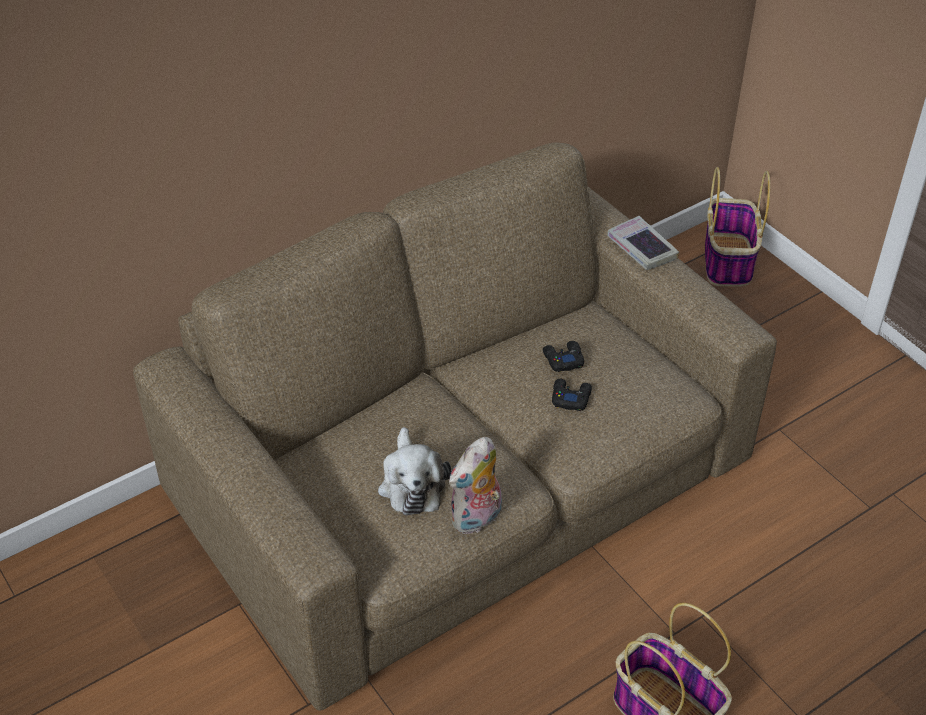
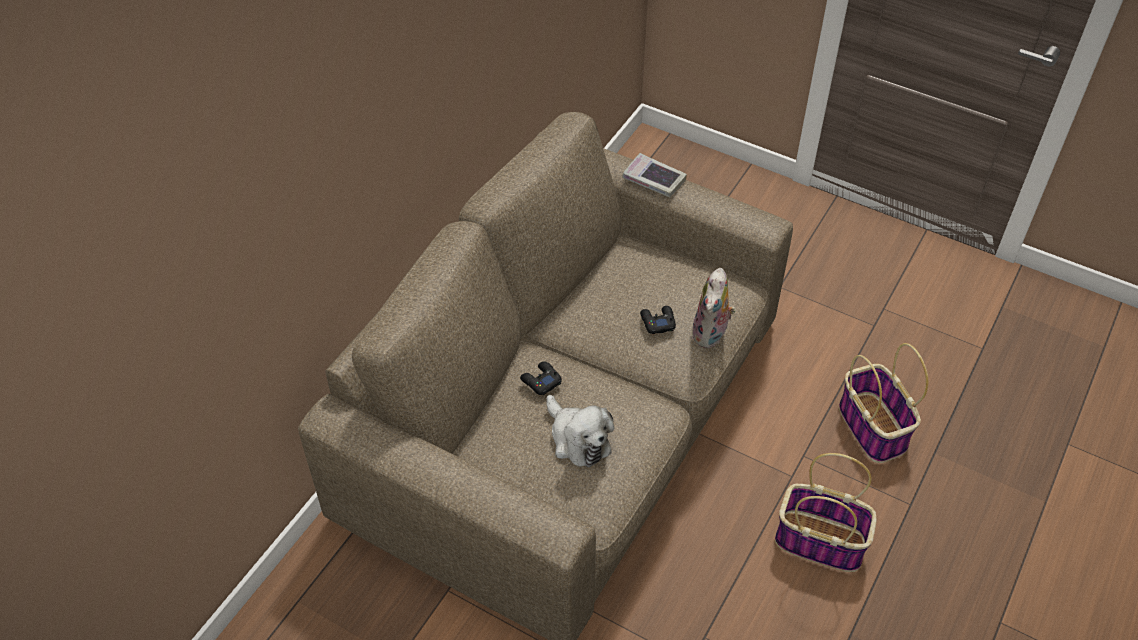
camera: 25 degrees left, 5 degrees up
plush toy [449,437,502,535] -> plush toy moved to [692,268,736,348]
black game controller [543,341,584,372] -> black game controller moved to [520,361,562,395]
basket [705,167,770,287] -> basket moved to [839,343,928,463]

